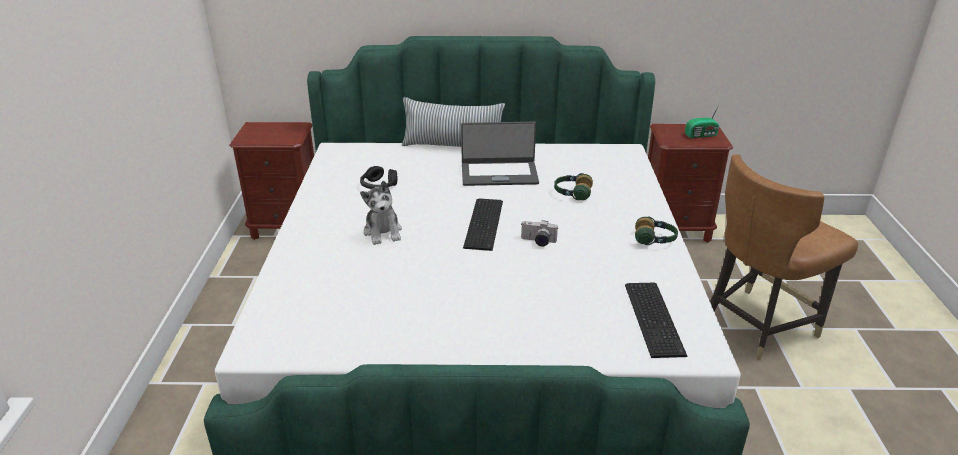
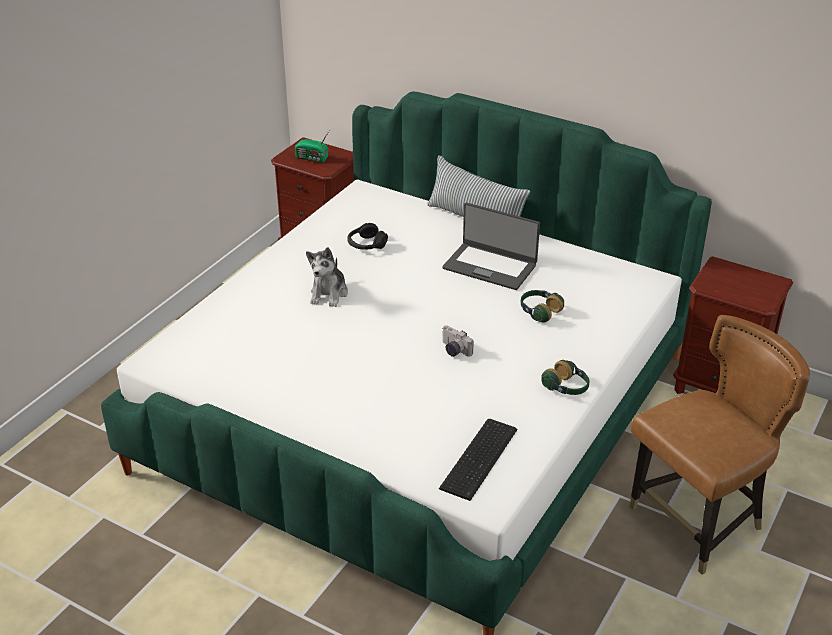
camera: 30 degrees right, 5 degrees up
keyboard [463,198,503,251] -> none
radio [685,105,719,138] -> radio moved to [295,131,329,162]
brown chair [710,154,858,360] -> brown chair turned 150 degrees clockwise [629,315,810,575]

